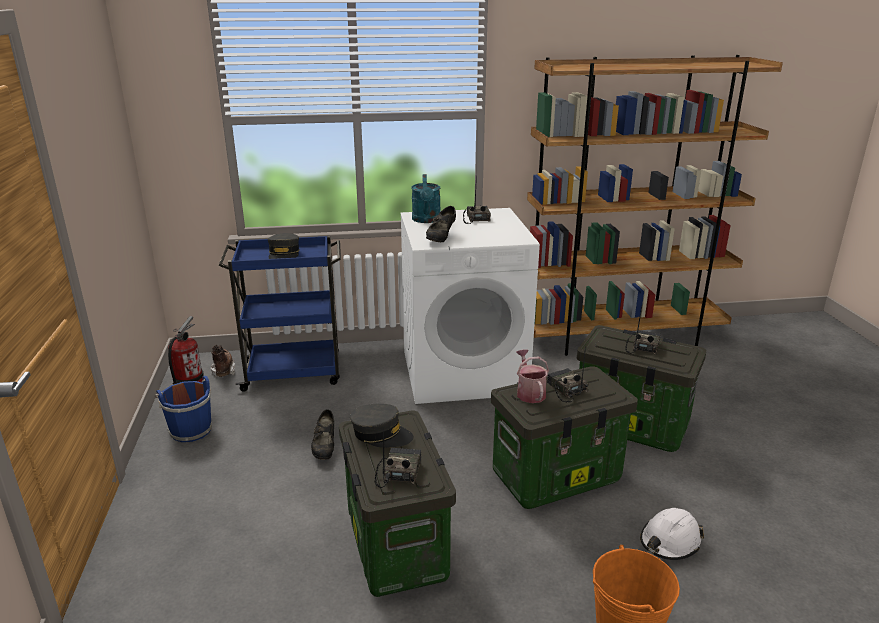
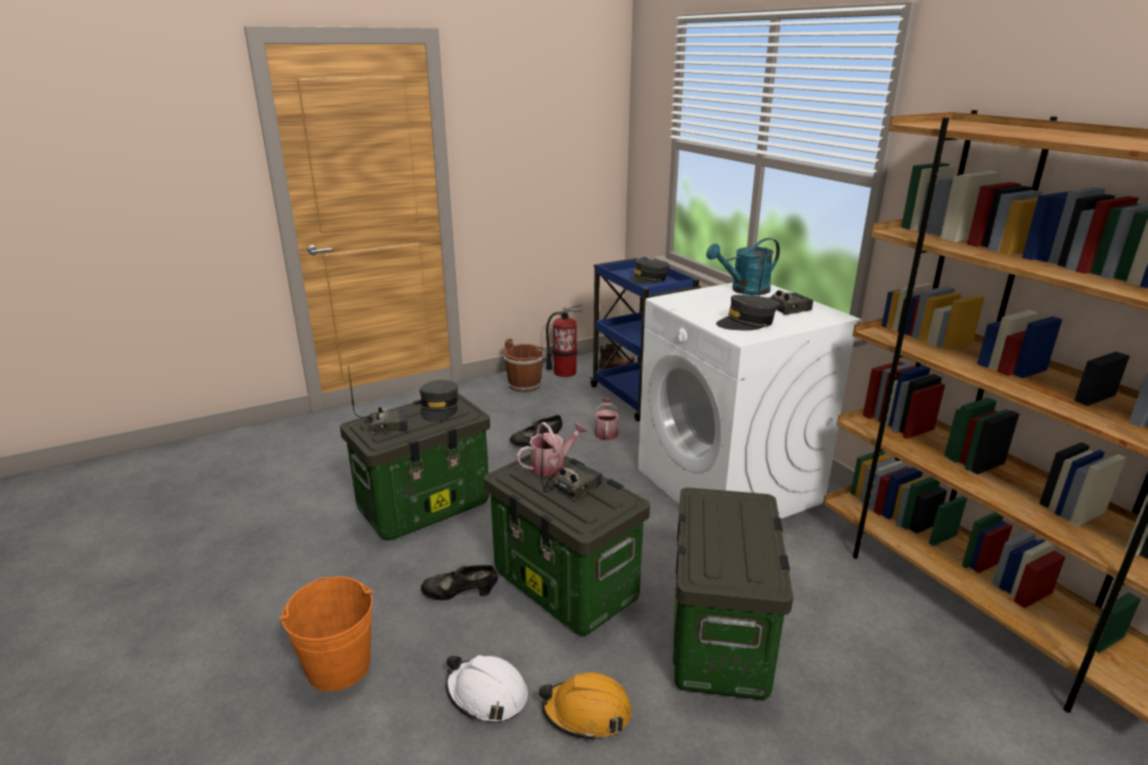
camera: 70 degrees right, 0 degrees up
blue bucket [154,376,212,442] -> brown bucket [504,339,548,392]
black shoe [426,206,456,242] -> black shoe moved to [421,565,498,600]
radio [625,306,661,355] -> none
none -> orange hard hat [539,672,632,741]
none -> watering can [594,398,620,440]
none -> grey cap [716,295,778,331]

